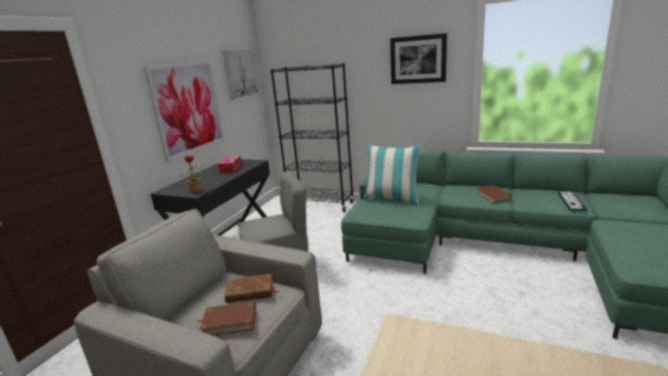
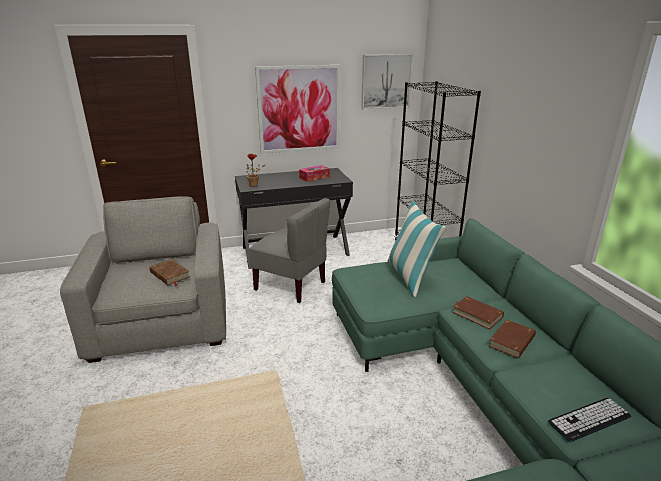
camera: 50 degrees right, 5 degrees up
brown book [198,301,256,336] -> brown book moved to [452,296,504,330]
picture [390,33,447,84] -> none

